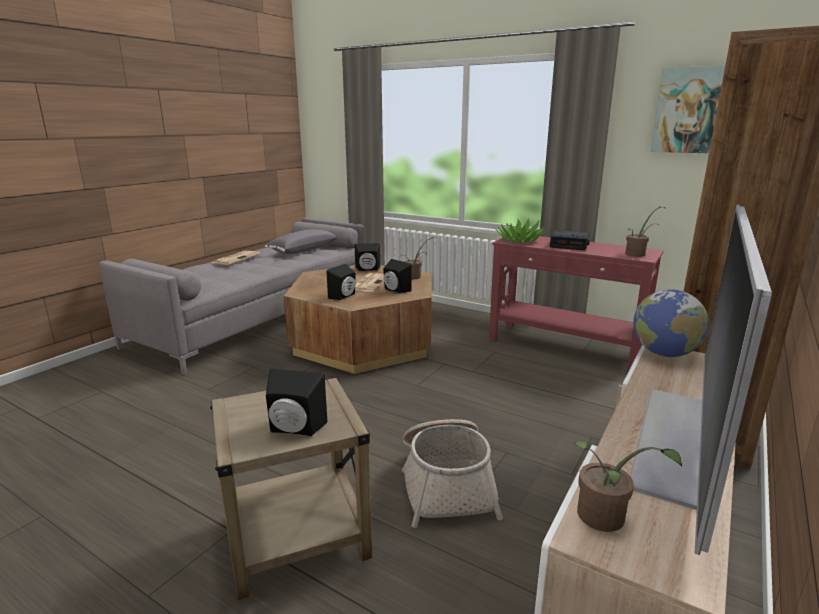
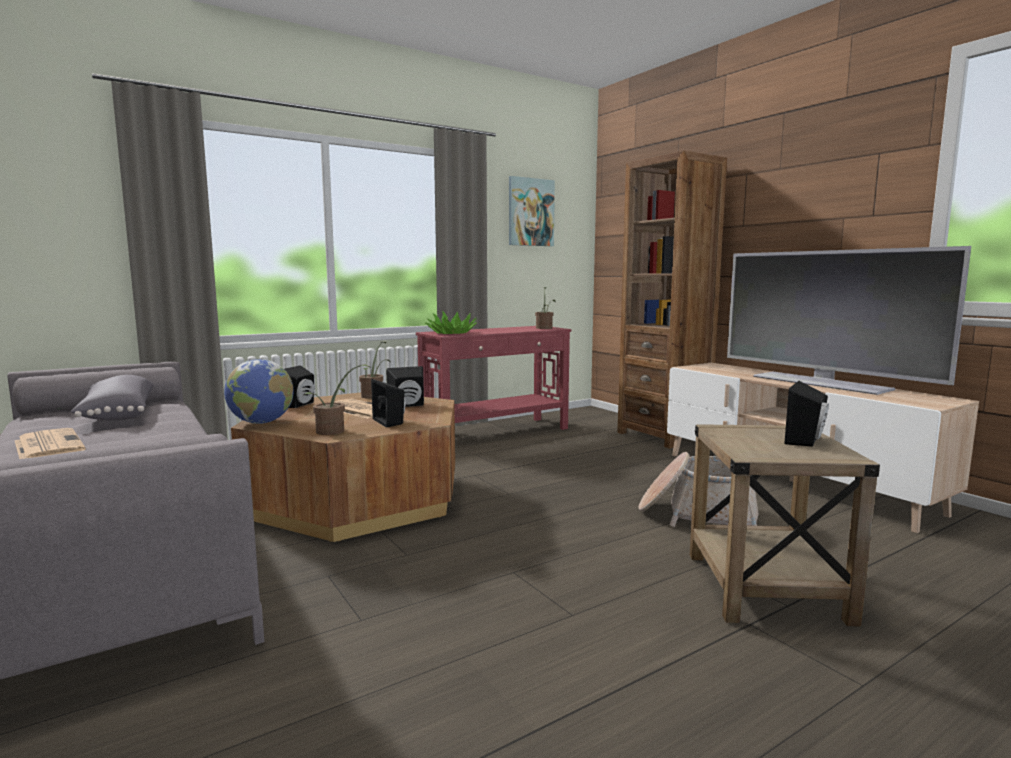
camera: 65 degrees left, 10 degrees down
alarm clock [550,230,590,250] -> none
potted plant [573,441,682,532] -> potted plant moved to [304,364,369,435]
globe [633,289,709,357] -> globe moved to [224,359,294,424]

